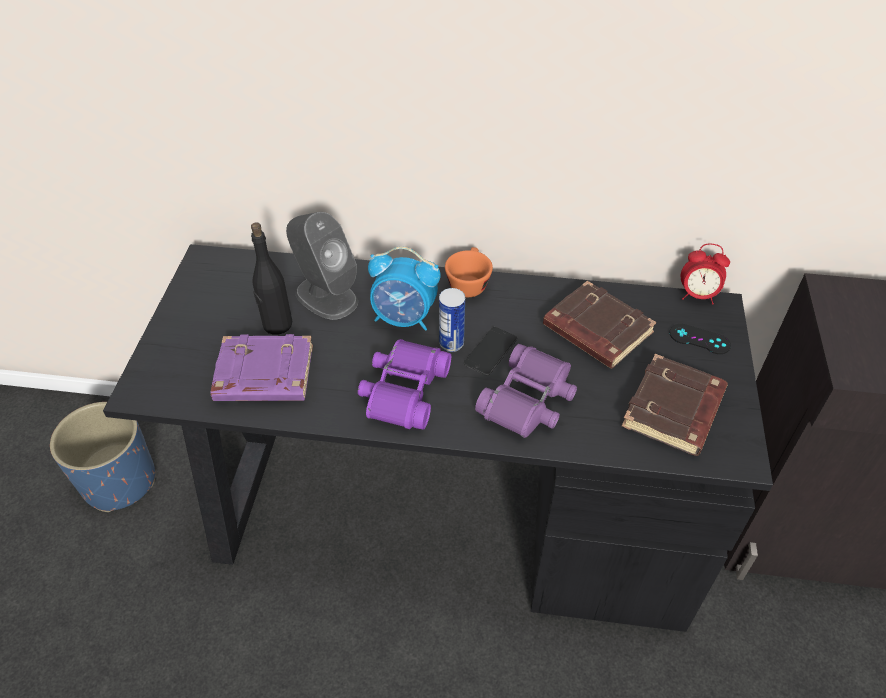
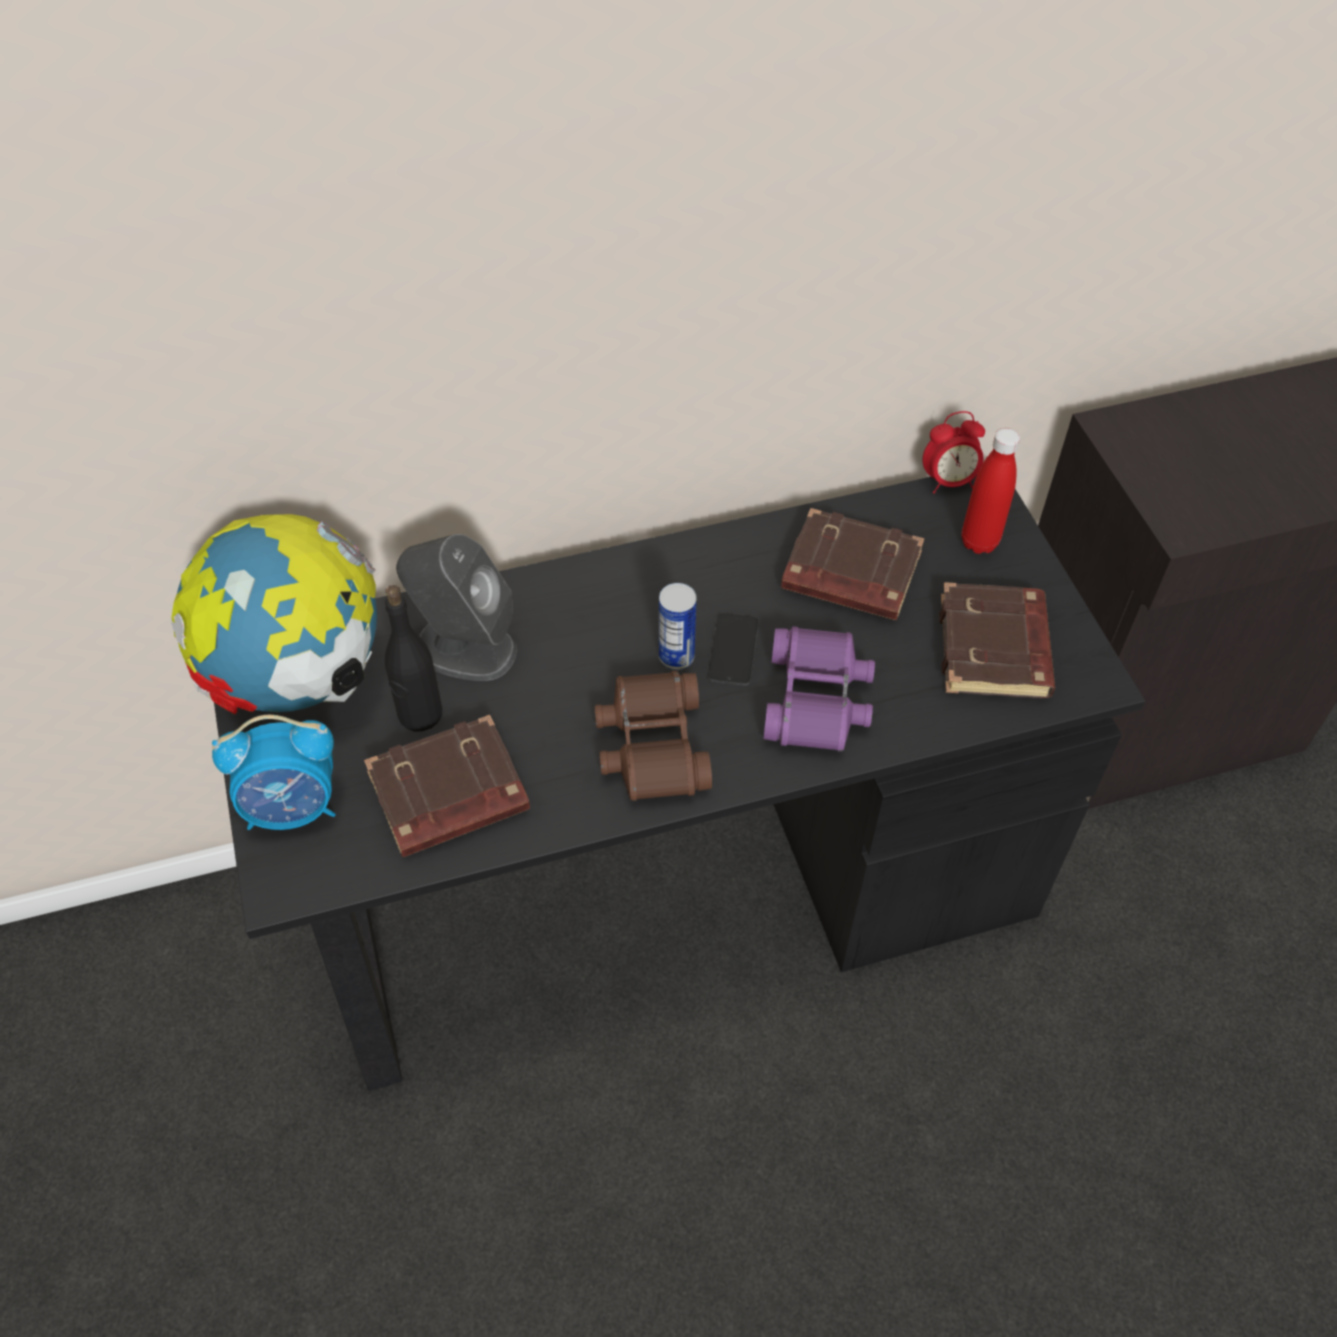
camera: 25 degrees left, 5 degrees up
blue planter [50,402,155,512] -> none
purple book [210,334,313,401] -> brown book [364,715,530,857]
purple binoculars [358,339,451,430] -> brown binoculars [594,671,712,801]
alarm clock [368,246,441,331] -> alarm clock moved to [212,715,336,830]
orange cup [445,247,493,297] -> none
black game controller [669,324,731,354] -> red bottle [962,428,1020,554]
none -> globe [171,514,377,714]

